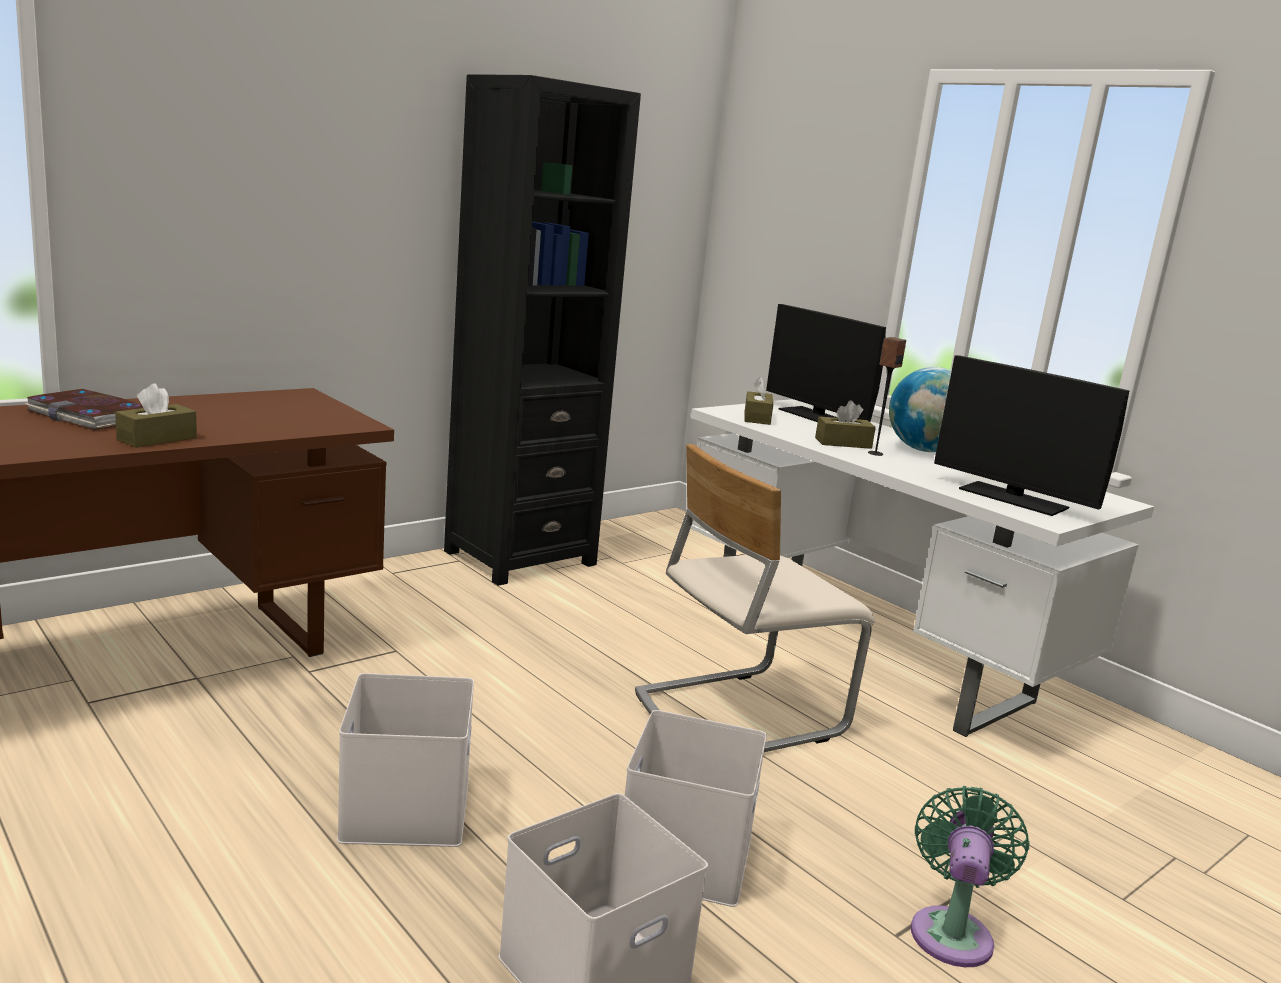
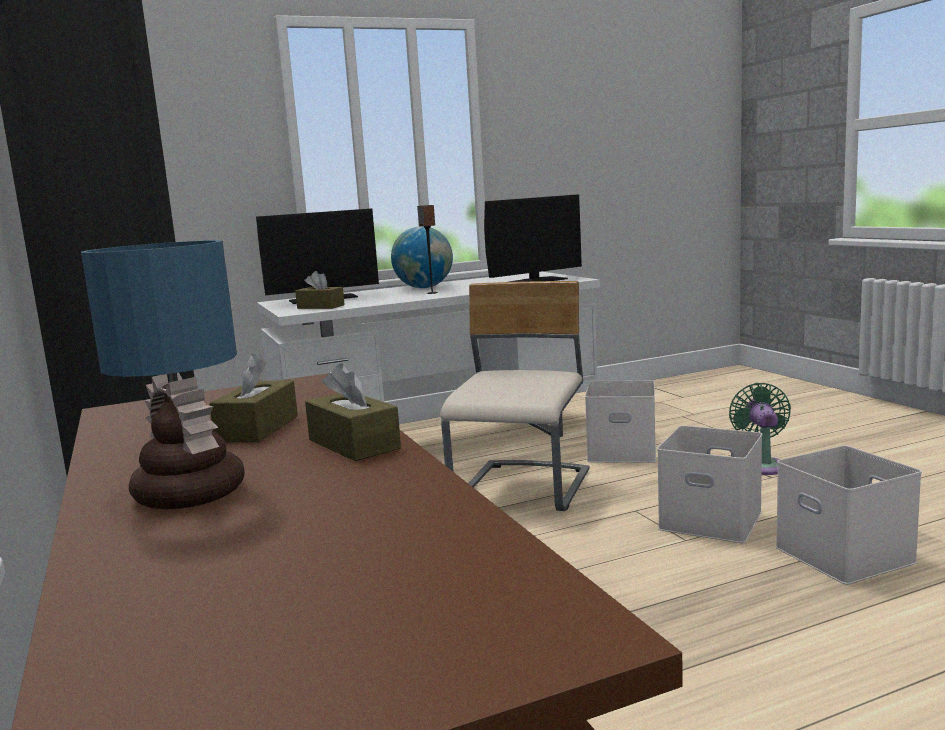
camera: 70 degrees left, 5 degrees down
book [24,389,143,430] -> table lamp [81,240,244,509]
white storage box [337,673,474,847] -> white storage box moved to [585,380,656,463]
beige chair [635,444,874,752] -> beige chair turned 150 degrees counterclockwise [440,281,590,511]
brown tissue box [815,401,876,449] -> brown tissue box moved to [209,354,298,442]
green fan [911,786,1029,967] -> green fan turned 60 degrees clockwise [729,383,791,475]

